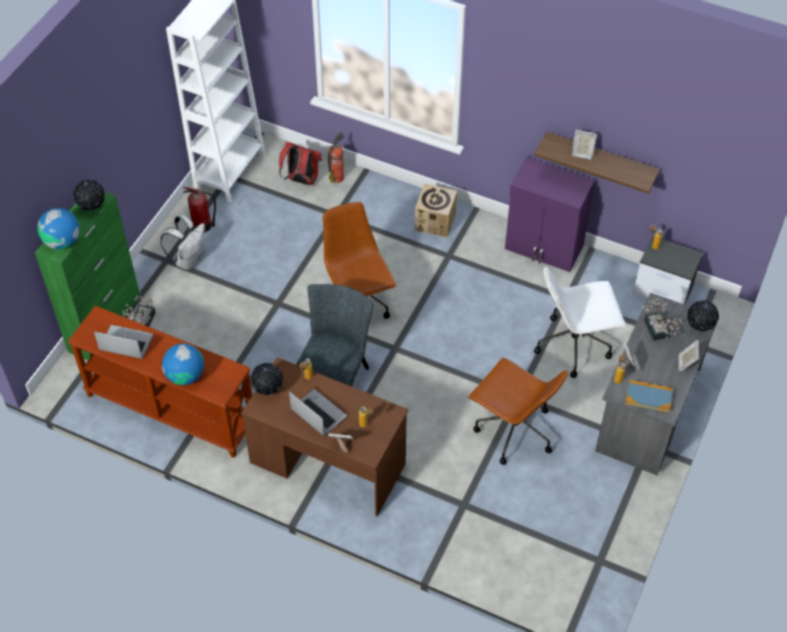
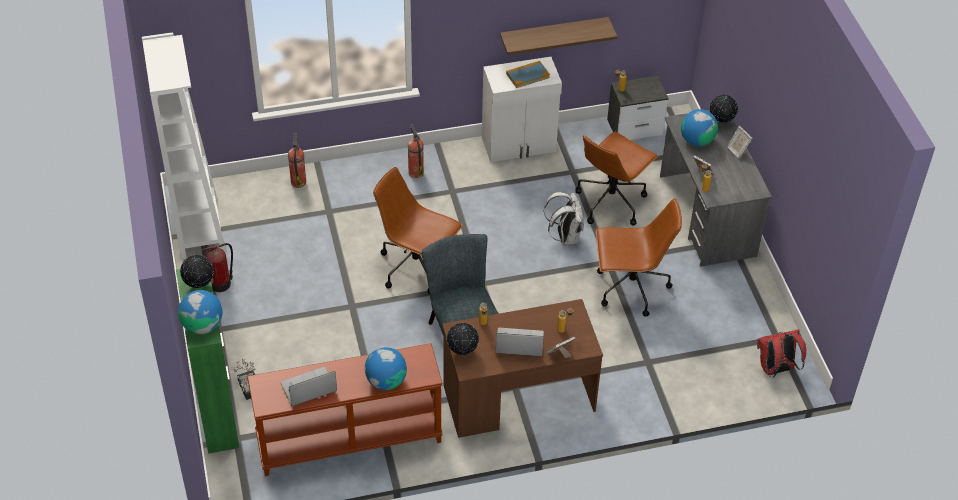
camera: 40 degrees left, 5 degrees down
white backpack [160,214,205,270] -> white backpack moved to [544,192,584,245]
red backpack [279,142,322,185] -> red backpack moved to [757,329,806,378]
cardboard box [415,184,457,237] -> fire extinguisher [408,124,424,178]
purple cabinet [505,157,595,272] -> white cabinet [482,57,562,162]
white office chair [534,266,626,378] -> brown office chair [575,132,658,226]
picture frame [572,130,597,160] -> none
book [625,380,673,413] -> book moved to [506,61,550,88]
potted plant [642,298,683,341] -> globe [681,109,718,146]

